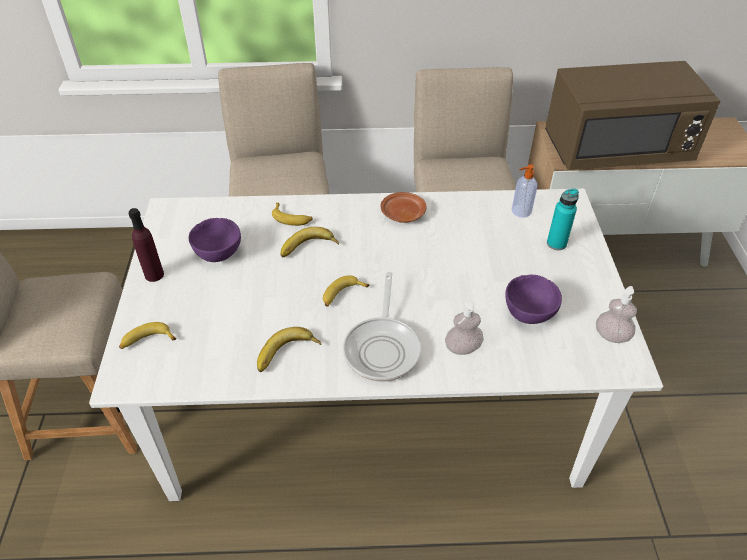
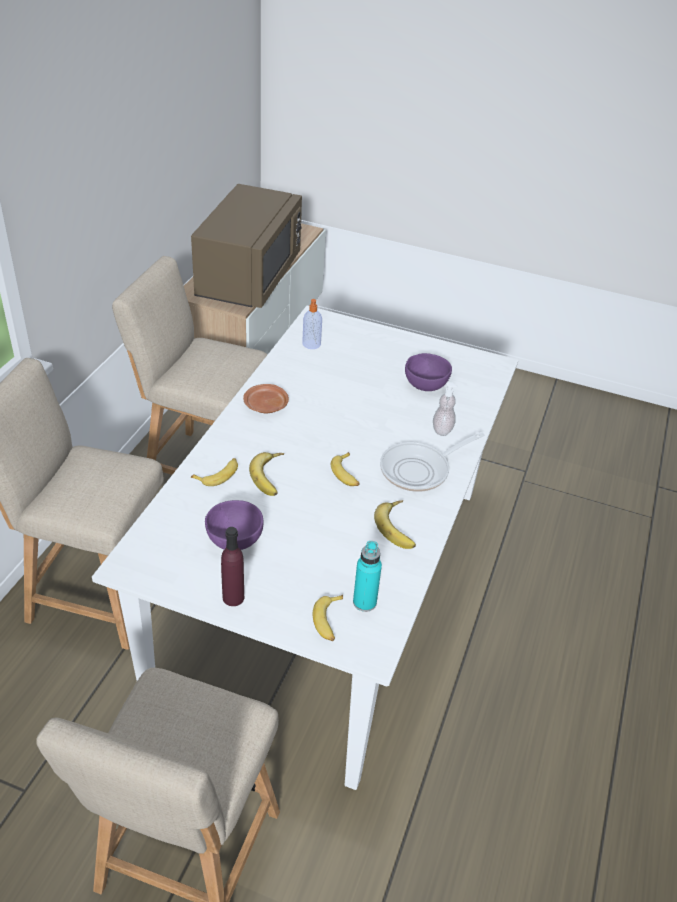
camera: 70 degrees left, 5 degrees down
frying pan [343,272,421,381] -> frying pan turned 120 degrees clockwise [380,432,484,492]
turquoise bottle [547,189,579,250] -> turquoise bottle moved to [353,541,382,612]
soap dispenser [596,286,637,343] -> none

